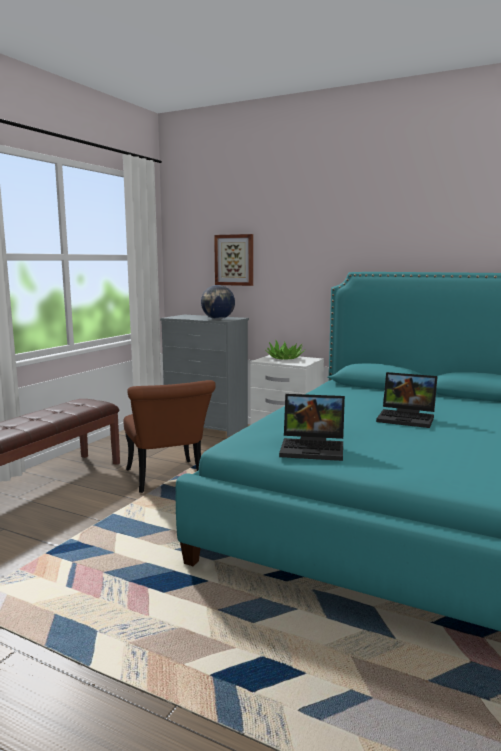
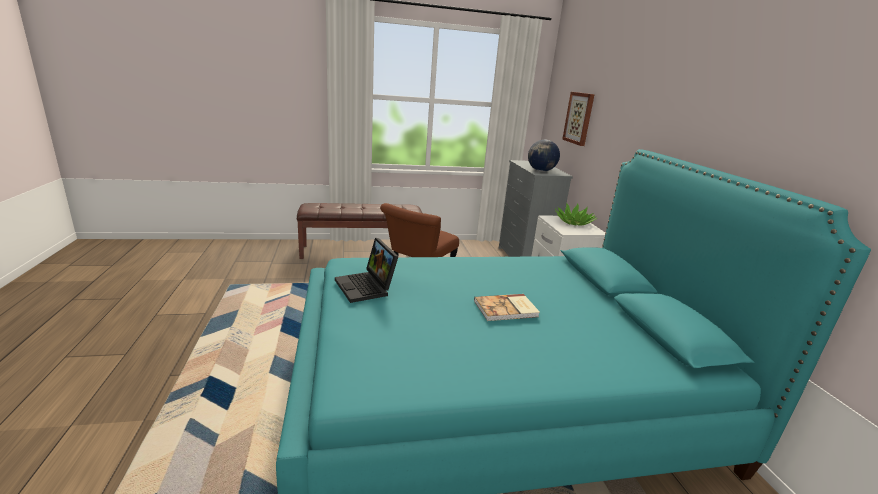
camera: 50 degrees right, 10 degrees up
laptop [376,372,438,428] -> book [474,294,540,321]

